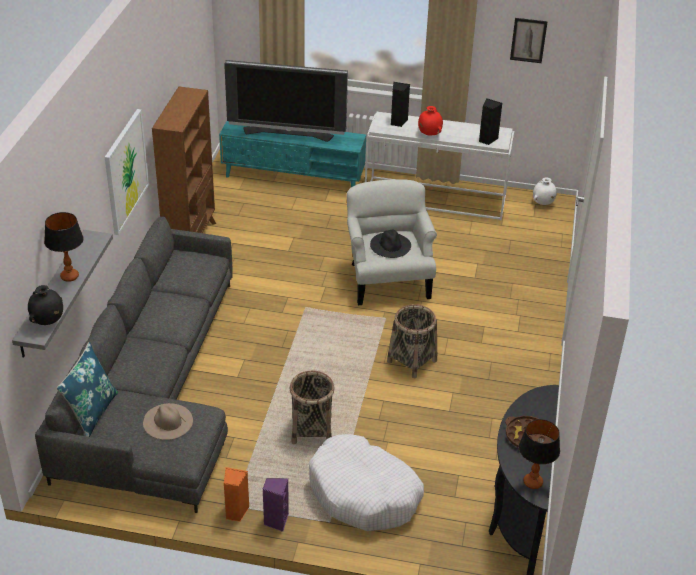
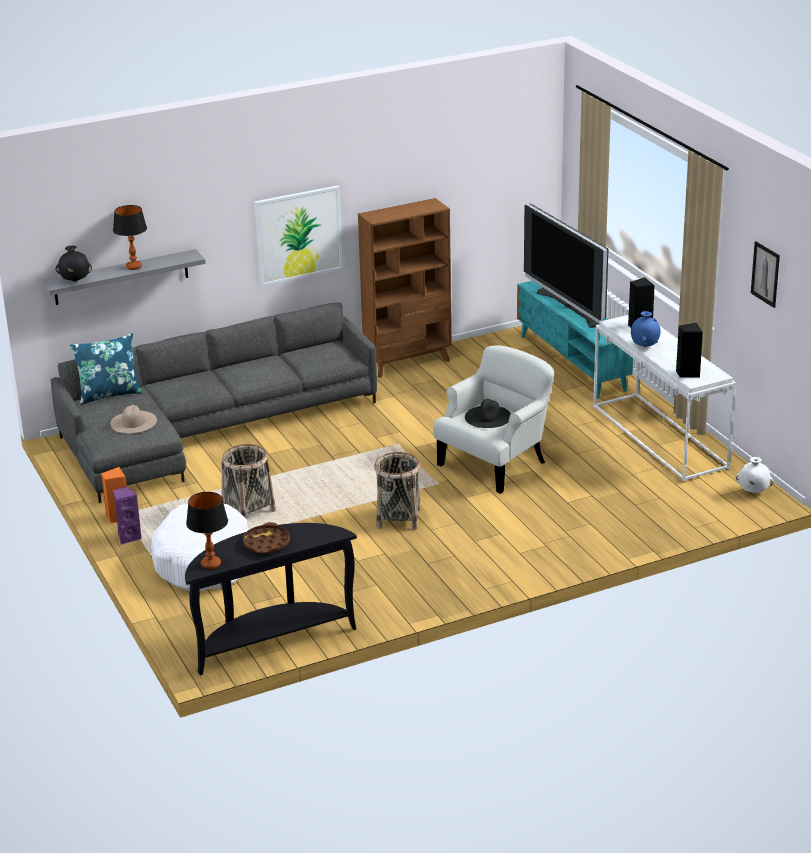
camera: 55 degrees right, 10 degrees down
red vase [418,106,443,135] -> blue vase [631,311,661,347]

